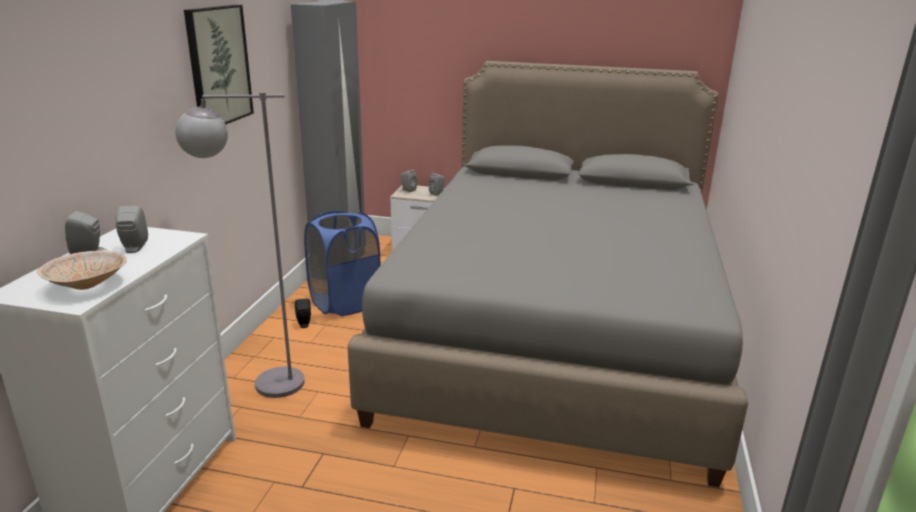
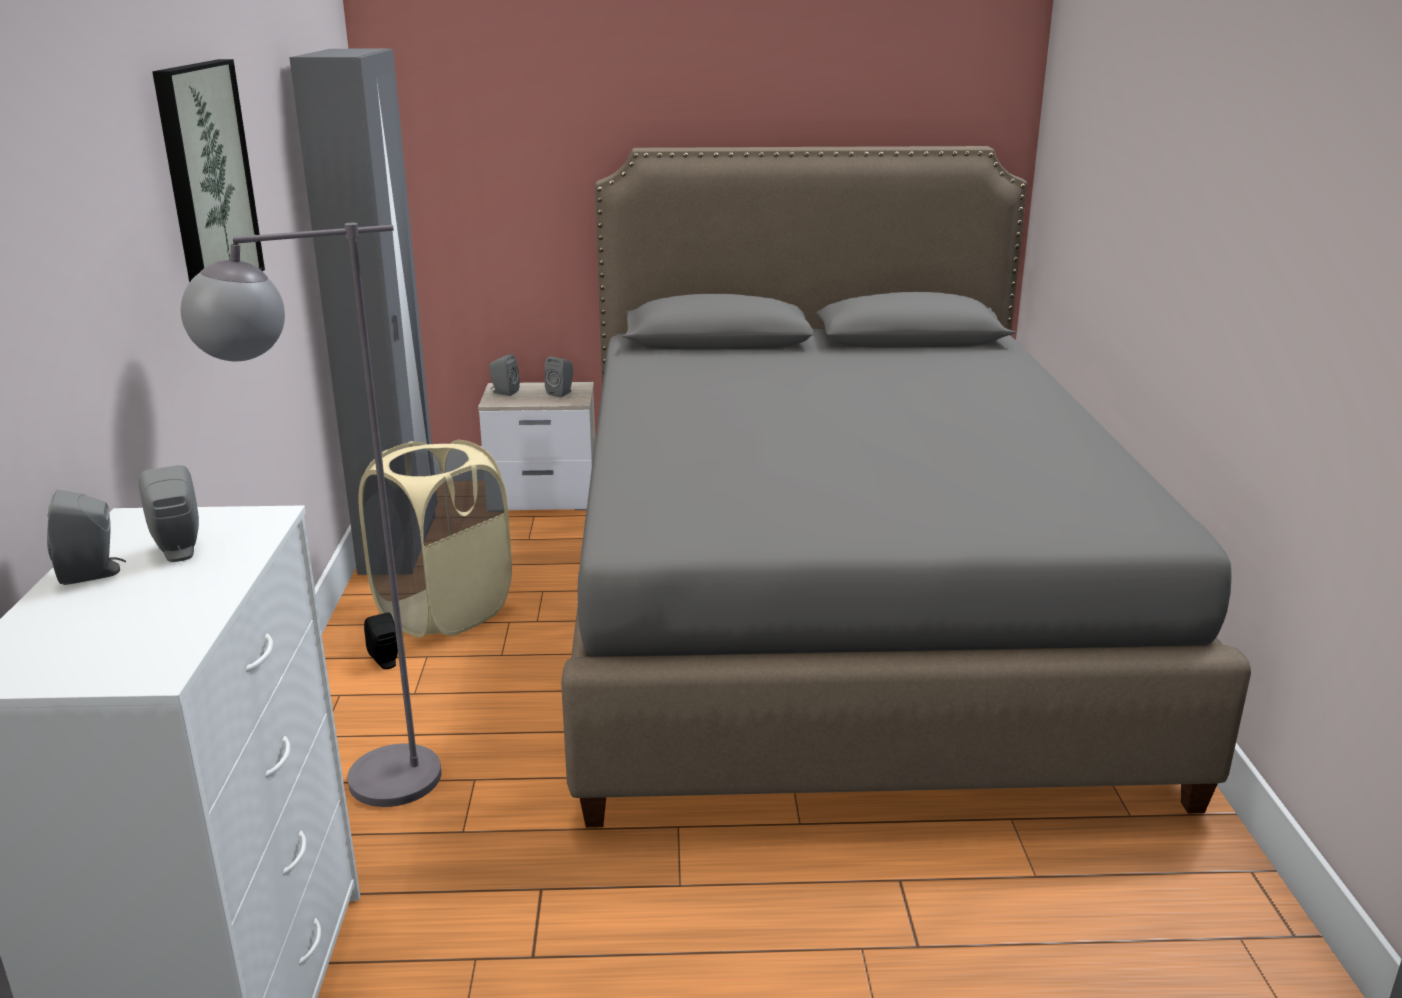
camera: 15 degrees left, 0 degrees up
beige bowl [37,250,127,290] -> none
blue laundry basket [304,210,381,316] -> beige laundry basket [358,440,512,638]

